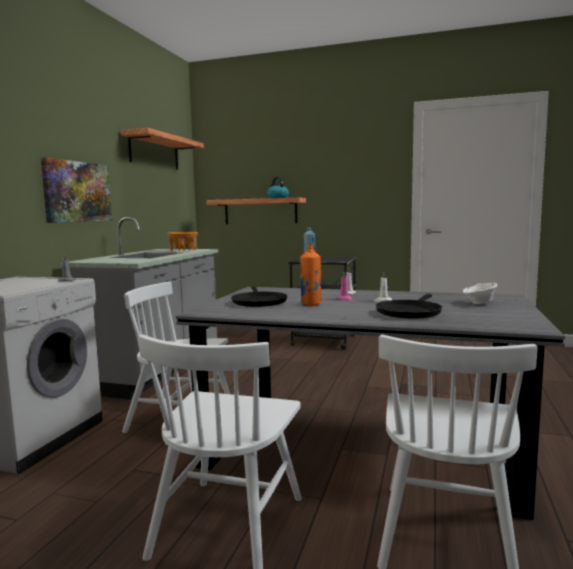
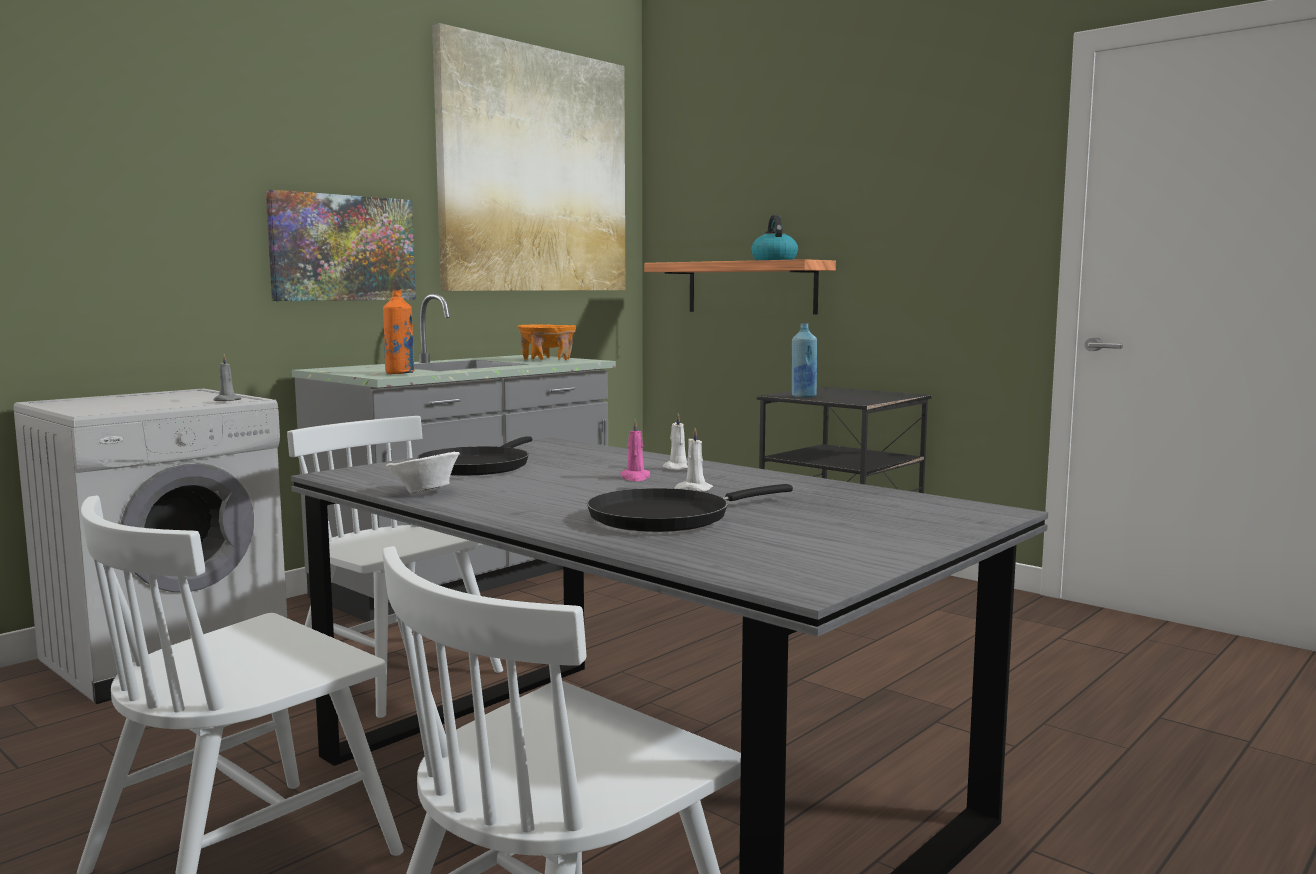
camera: 25 degrees right, 0 degrees up
shelf [121,128,204,170] -> picture [432,23,625,291]
orange bottle [300,244,322,306] -> orange bottle moved to [383,290,414,374]
white bowl [463,283,497,304] -> white bowl moved to [386,452,460,493]

